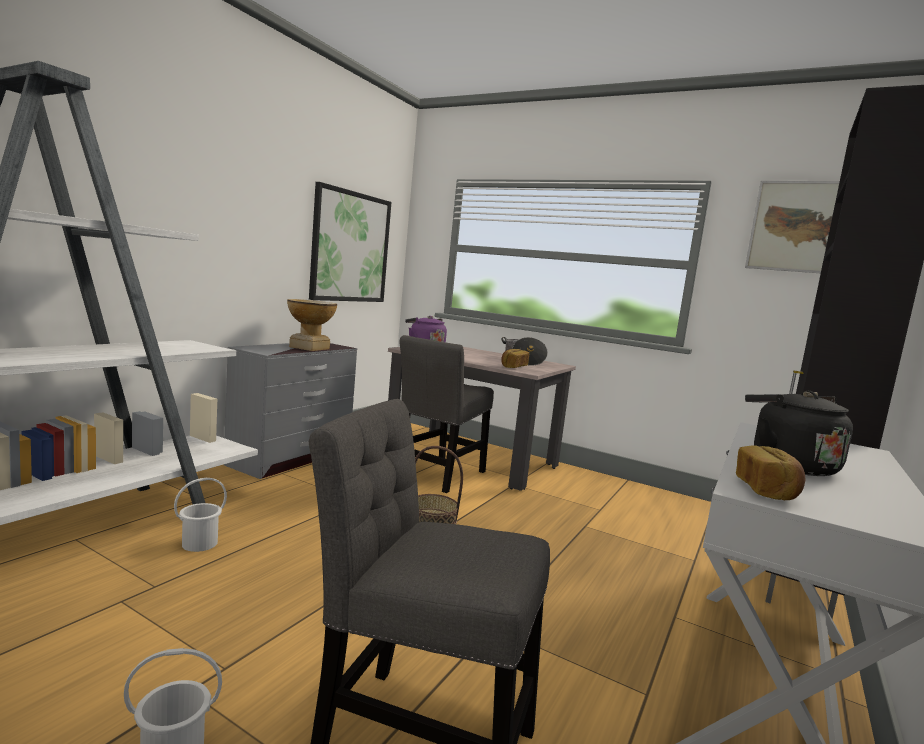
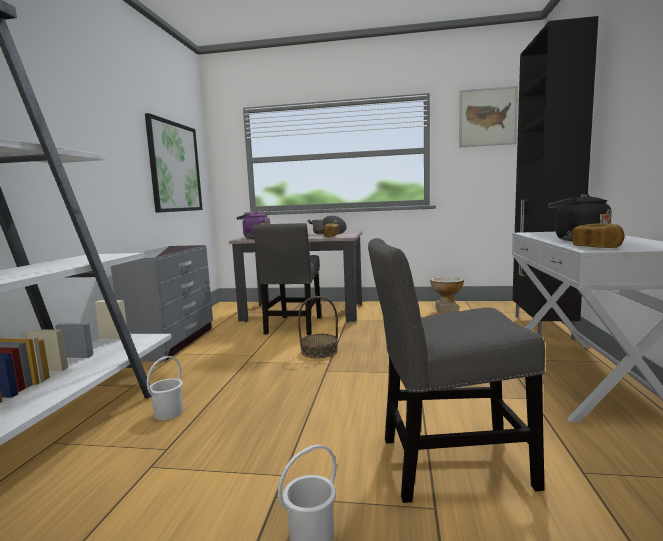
camera: 20 degrees left, 0 degrees up
vase [287,299,337,351] -> vase moved to [430,277,464,313]

